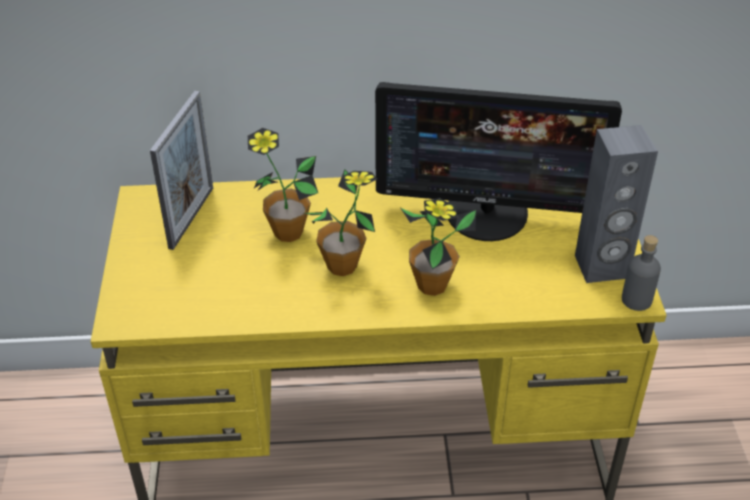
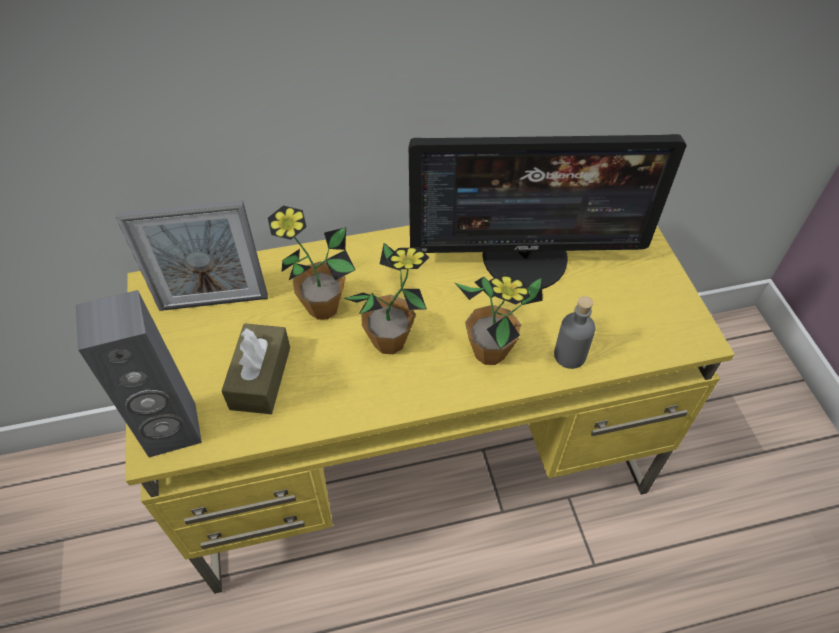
camera: 10 degrees left, 10 degrees up
picture frame [150,91,213,250] -> picture frame turned 75 degrees clockwise [116,200,268,311]
grey speaker [575,125,658,283] -> grey speaker moved to [76,290,202,457]
grey bottle [622,235,661,311] -> grey bottle moved to [554,296,595,369]
none -> brown tissue box [222,324,290,414]

